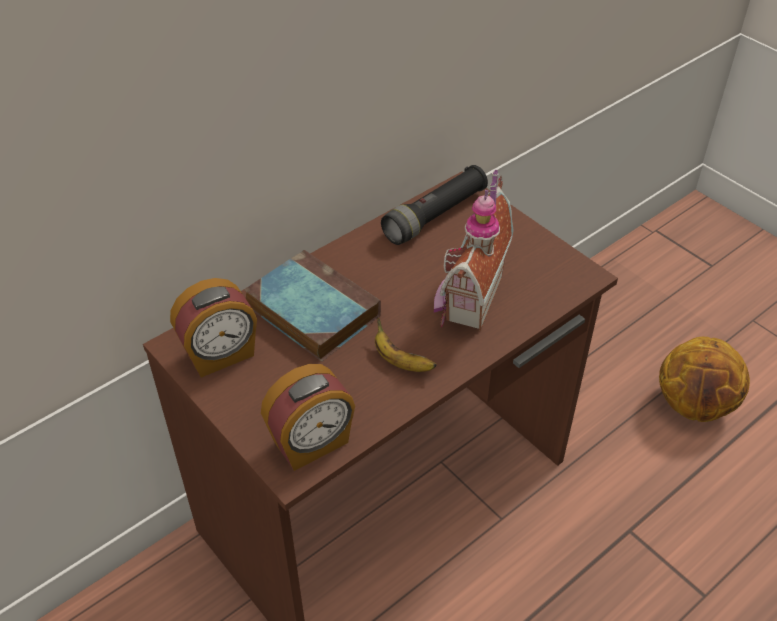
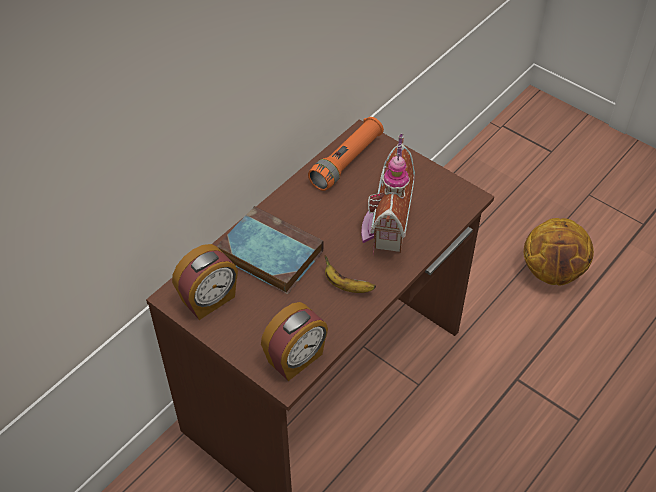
camera: 10 degrees left, 5 degrees up
black flashlight [381,165,488,245] -> orange flashlight [308,117,384,191]

